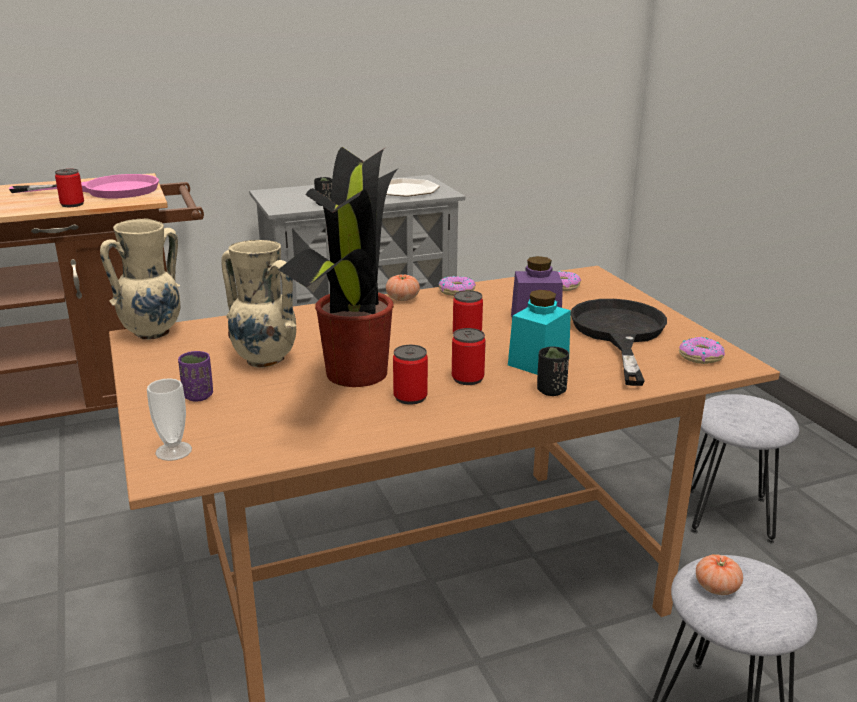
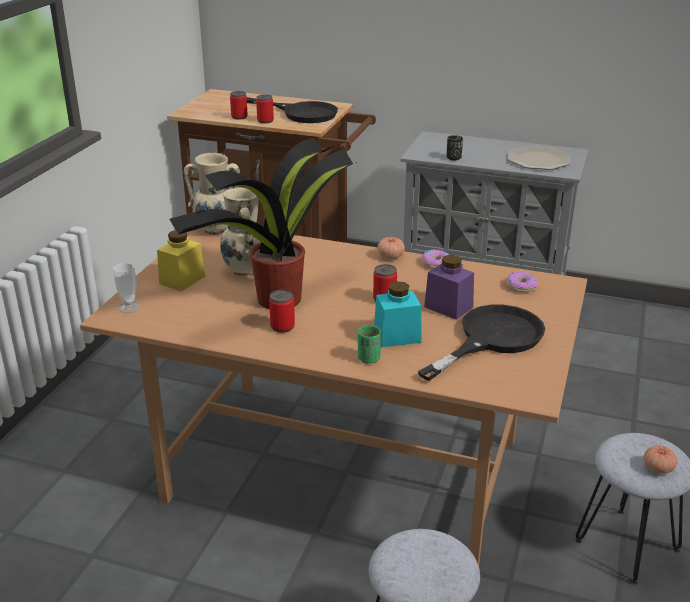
camera: 40 degrees right, 5 degrees up
pink frying pan [9,174,159,198] -> black frying pan [247,97,338,123]
purple cup [178,351,213,402] -> yellow jar [157,230,205,292]
can [452,328,486,385] -> can moved to [230,91,248,120]
black cup [537,346,569,396] -> green cup [358,325,381,364]
donut [679,337,725,364] -> none
tomato [696,554,743,595] -> tomato moved to [644,445,677,474]

